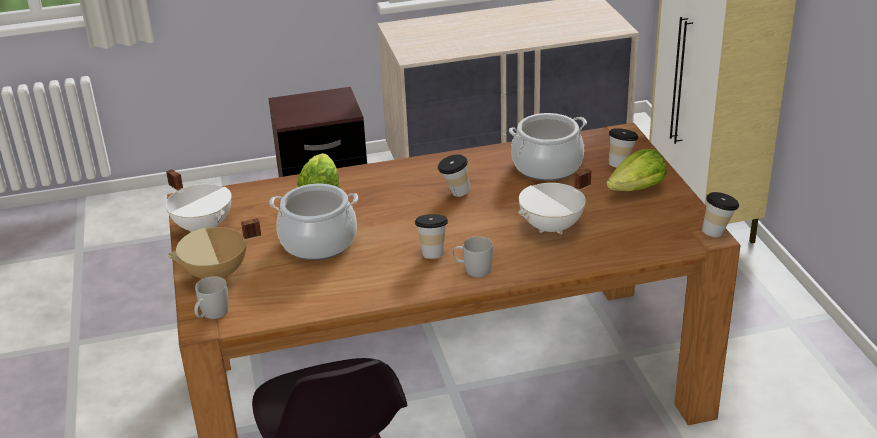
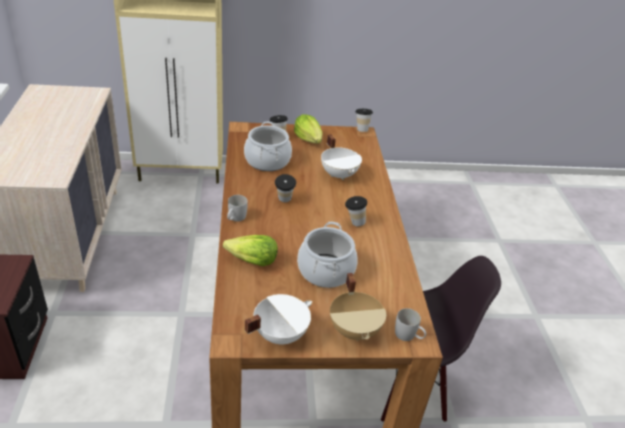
camera: 85 degrees left, 5 degrees up
white mug [452,236,493,277] -> white mug moved to [227,195,248,221]

